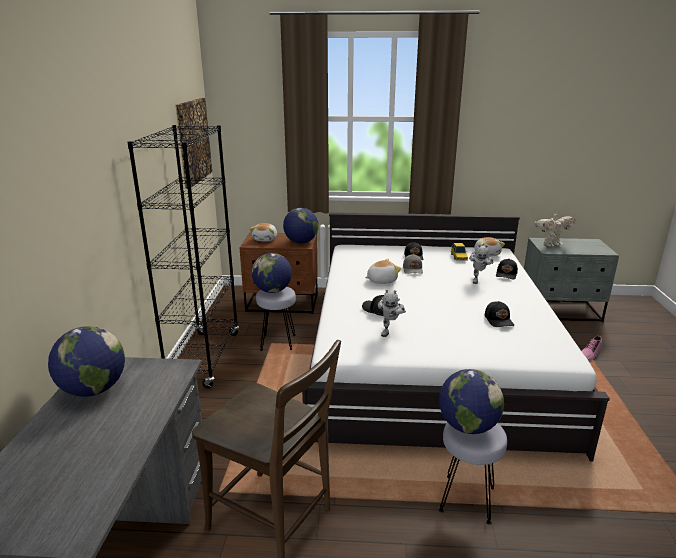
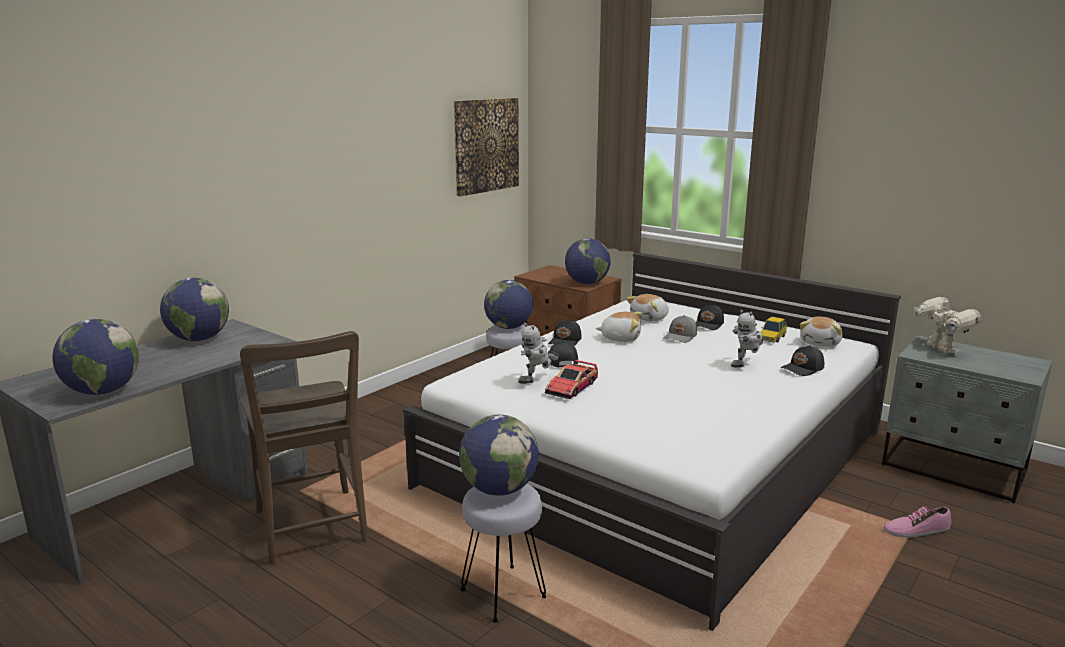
camera: 35 degrees right, 5 degrees down
black bookcase [127,125,239,388] -> none
plush toy [249,223,277,242] -> plush toy moved to [626,294,669,322]
black cap [485,301,514,327] -> black cap moved to [548,319,582,346]
toy robot [535,211,576,246] -> toy robot turned 120 degrees counterclockwise [914,295,981,353]
none -> globe [52,319,139,395]
none -> toy car [545,360,598,399]

